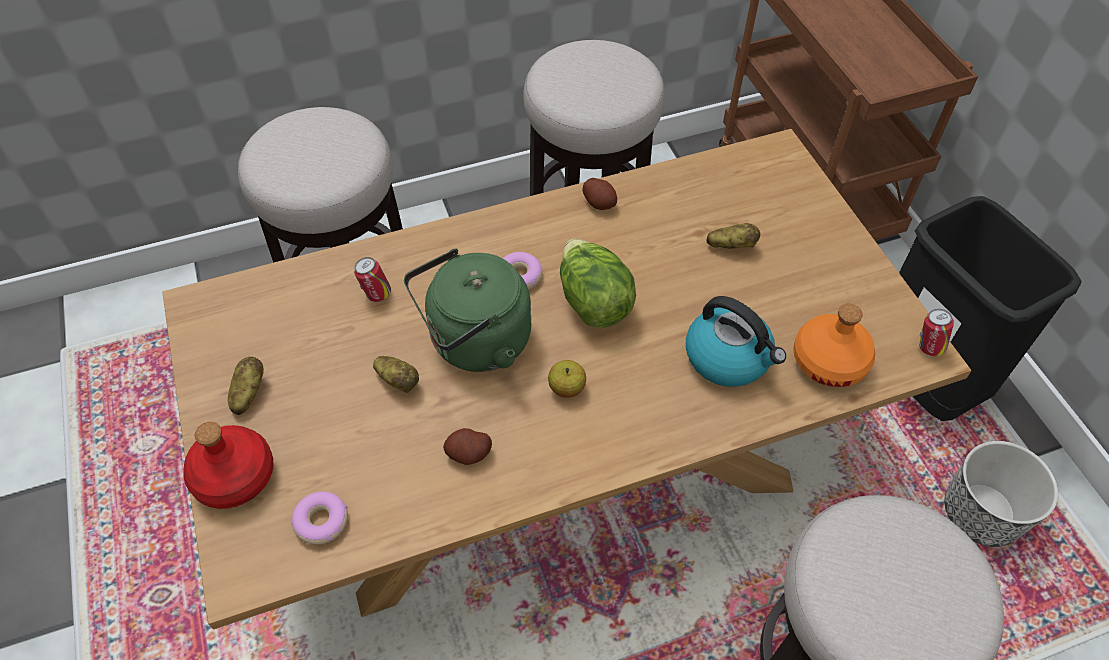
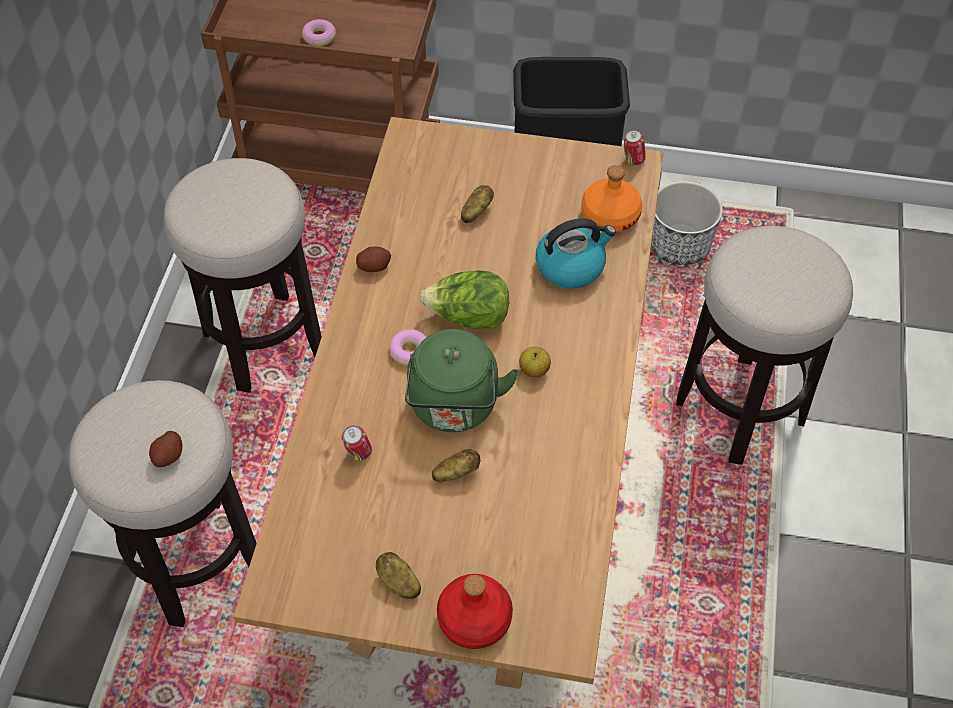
camera: 60 degrees left, 0 degrees up
donut [291,491,348,545] -> donut moved to [302,19,336,46]
potato [443,428,492,465] -> potato moved to [149,431,182,468]

